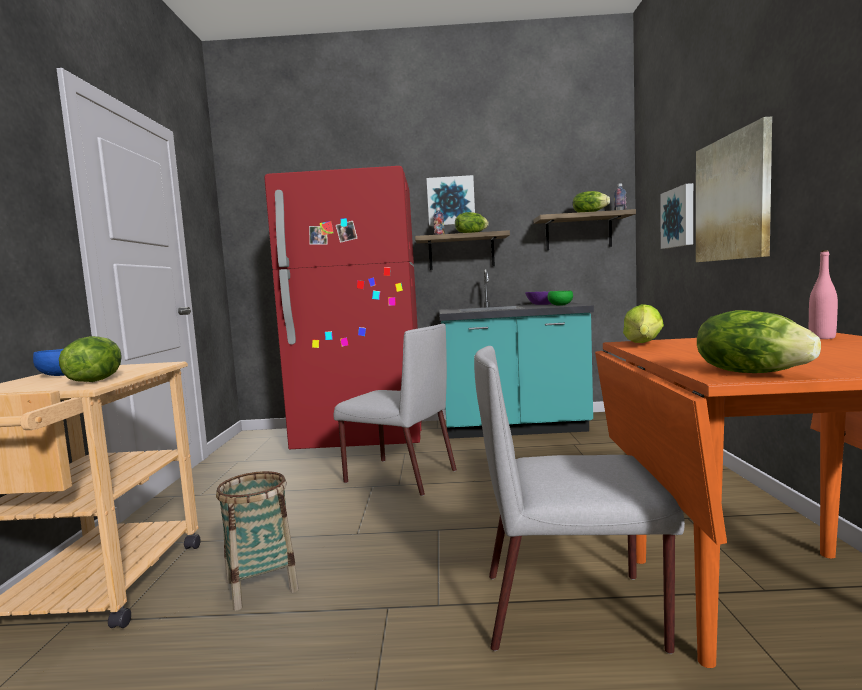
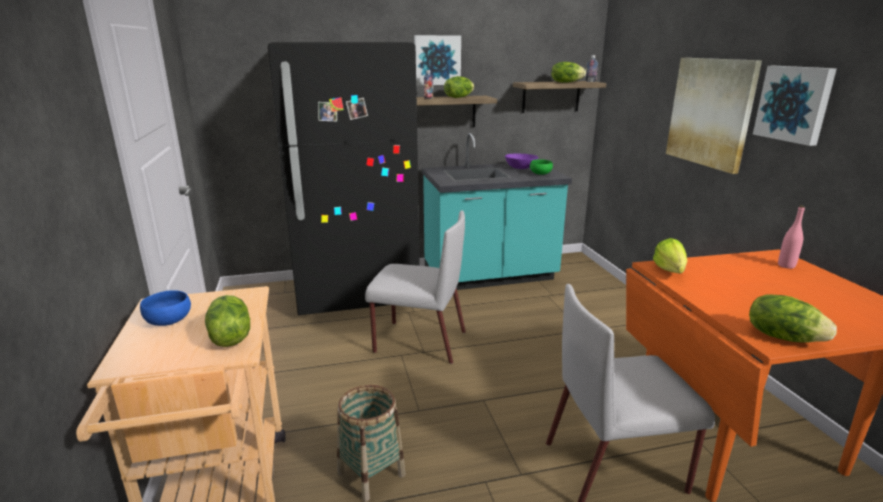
camera: 15 degrees left, 15 degrees up
red fridge [264,166,422,449] -> black fridge [268,42,420,315]
picture [660,183,693,249] -> picture moved to [753,66,837,146]

